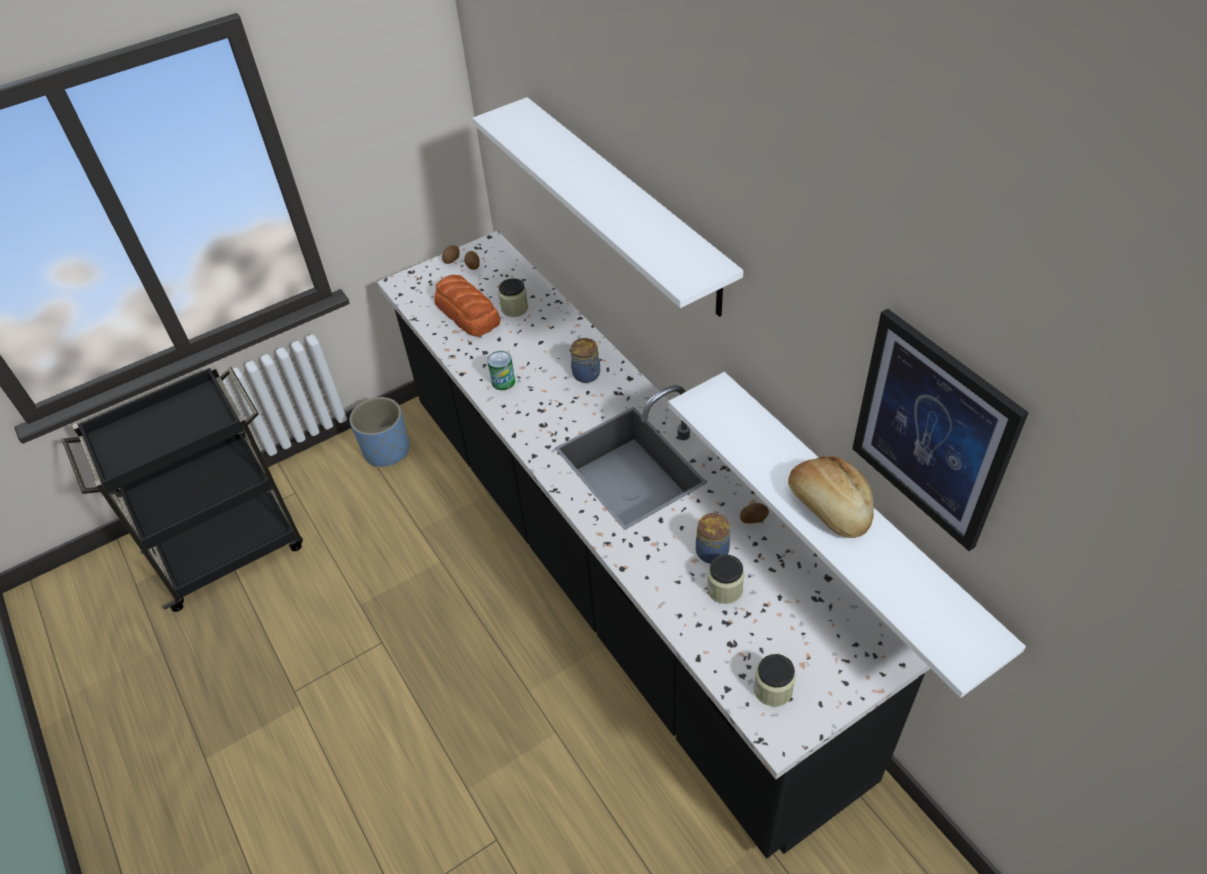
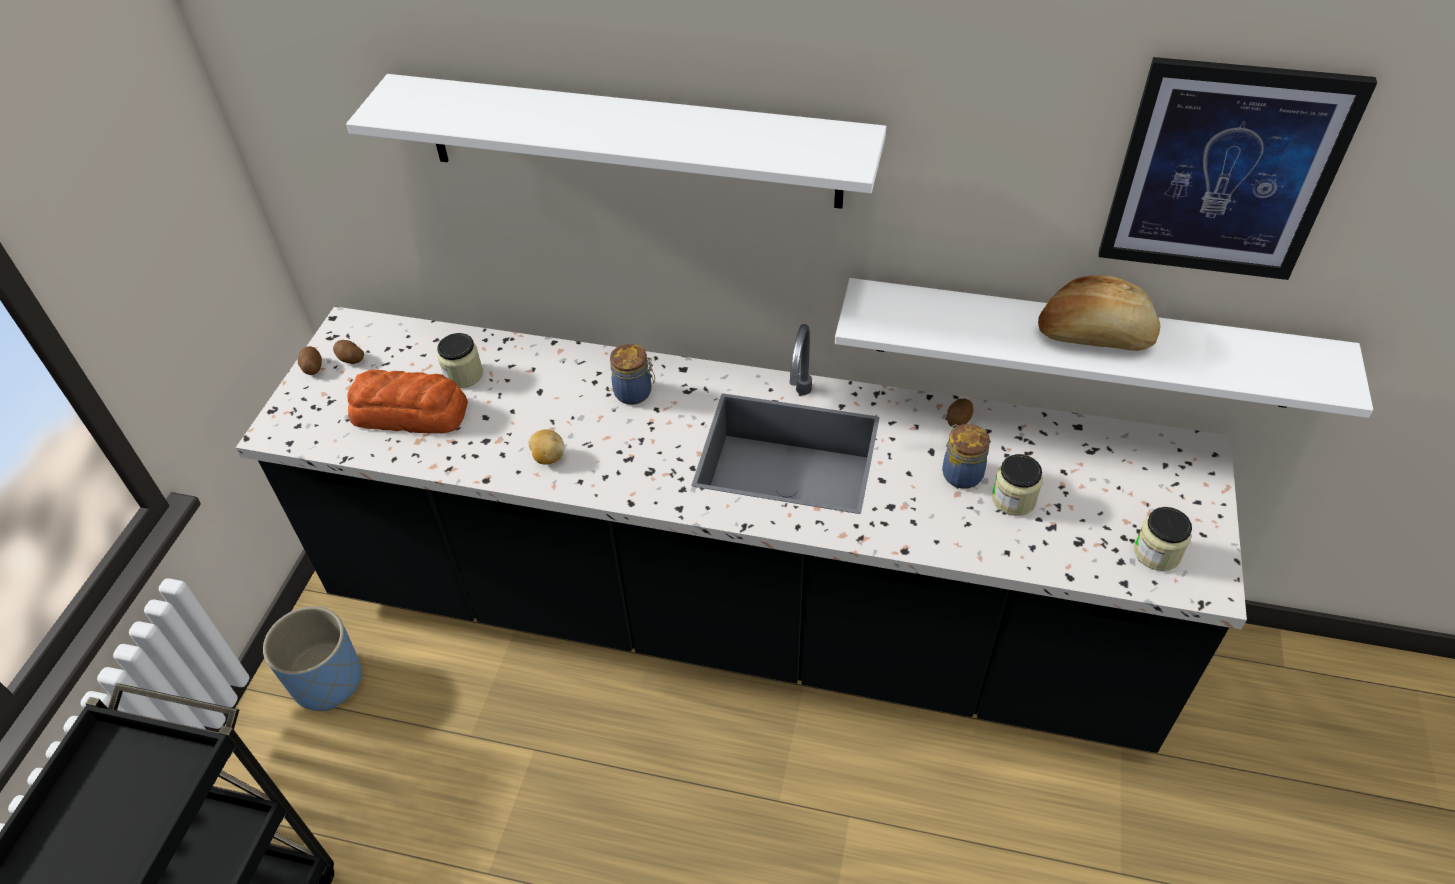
camera: 45 degrees left, 0 degrees up
can [487,351,515,390] -> potato [529,430,564,465]

